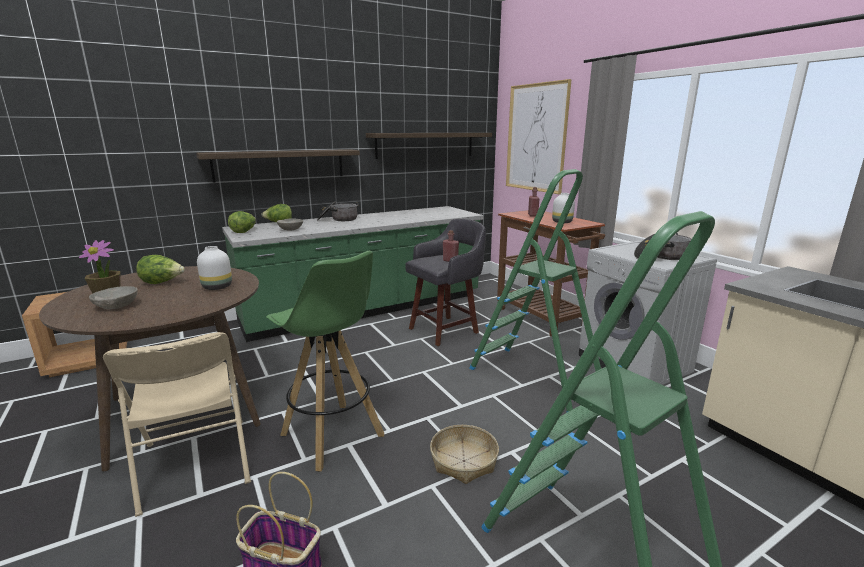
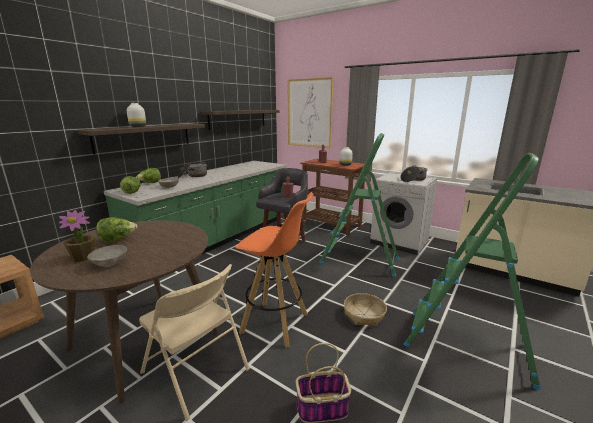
camera: 25 degrees left, 0 degrees up
white vase [197,246,232,290] -> white vase moved to [127,103,146,127]
green stool [266,250,384,472] -> orange stool [235,192,314,348]

